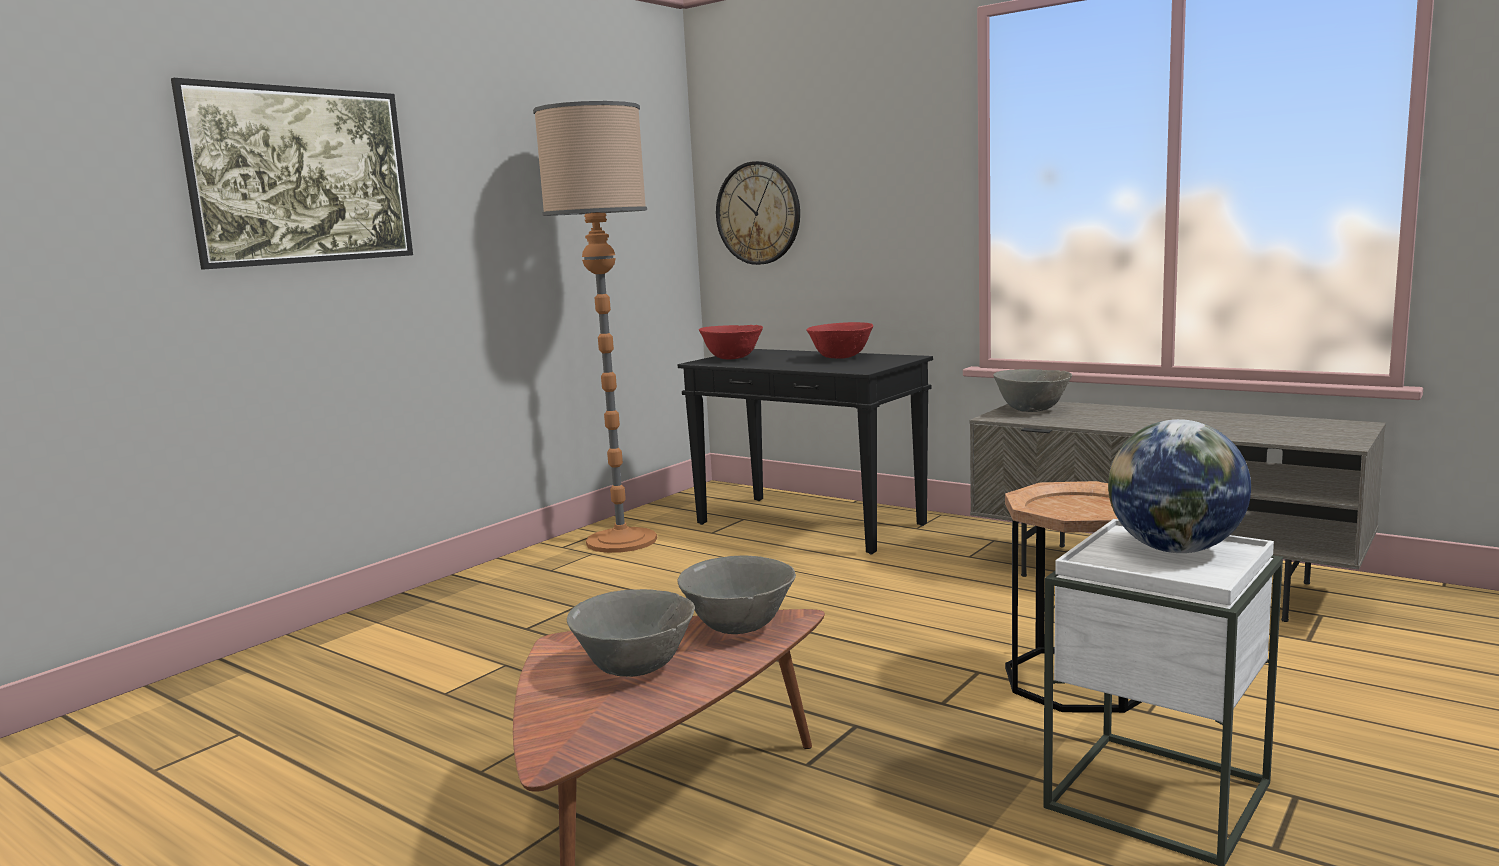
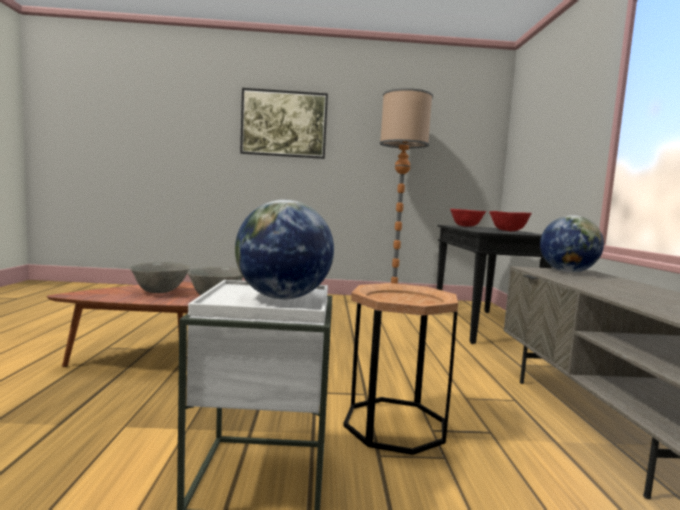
camera: 50 degrees right, 5 degrees down
wall clock [716,161,800,265] -> none
grey bowl [993,369,1072,412] -> globe [540,215,604,273]

